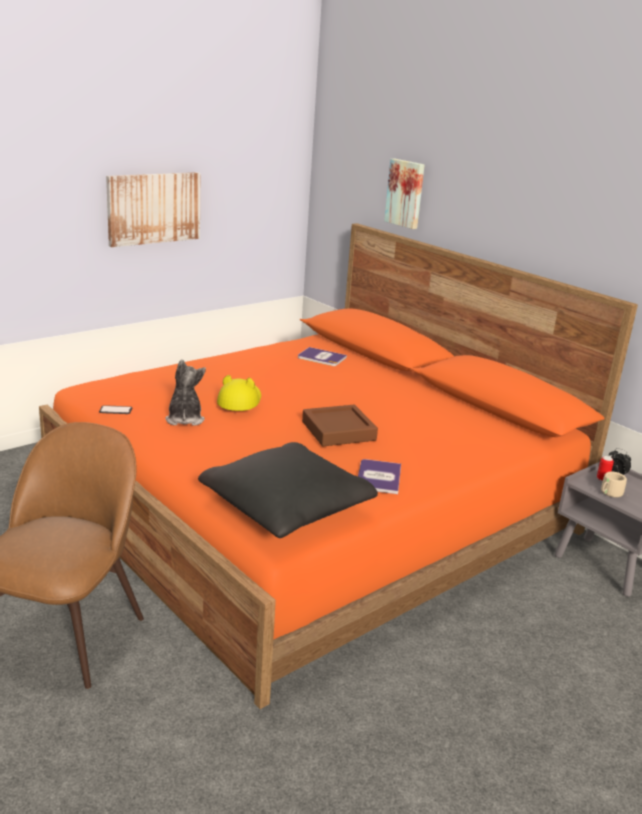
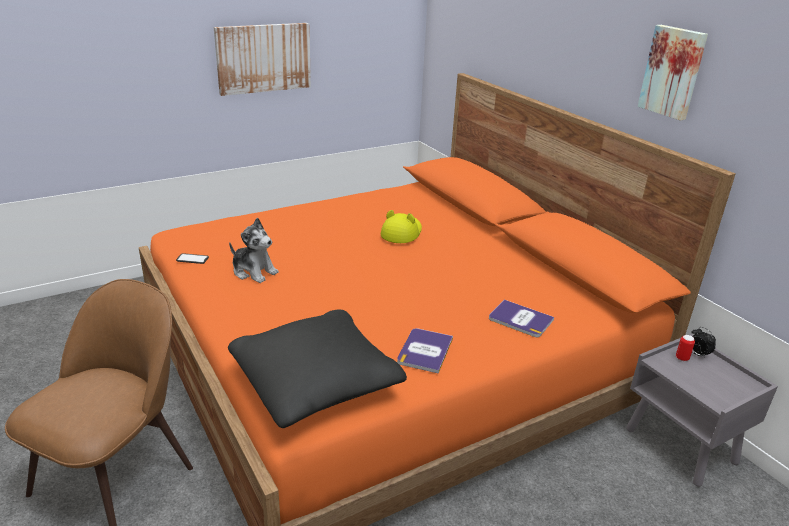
camera: 10 degrees right, 5 degrees up
plush toy [165,359,206,426] -> plush toy turned 120 degrees clockwise [229,218,279,283]
yellow hat [217,375,261,411] -> yellow hat moved to [381,210,422,243]
book [298,347,347,366] -> book moved to [489,300,554,337]
brown tray [302,405,378,446] -> none
picture [384,159,425,229] -> picture moved to [638,25,708,120]
beige mug [601,472,627,498] -> none

